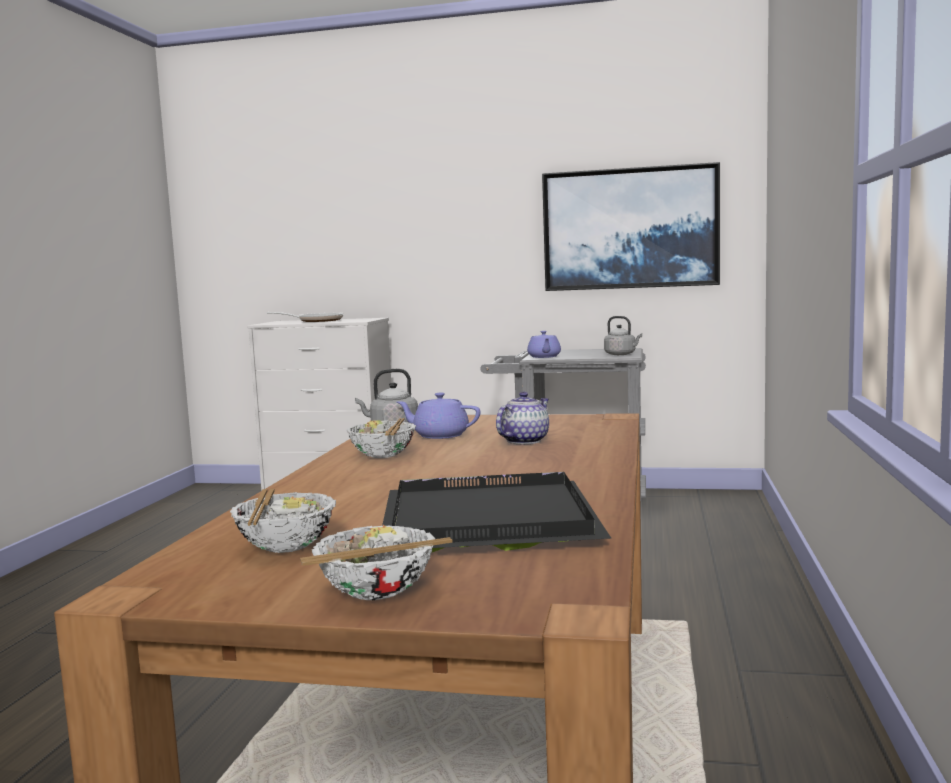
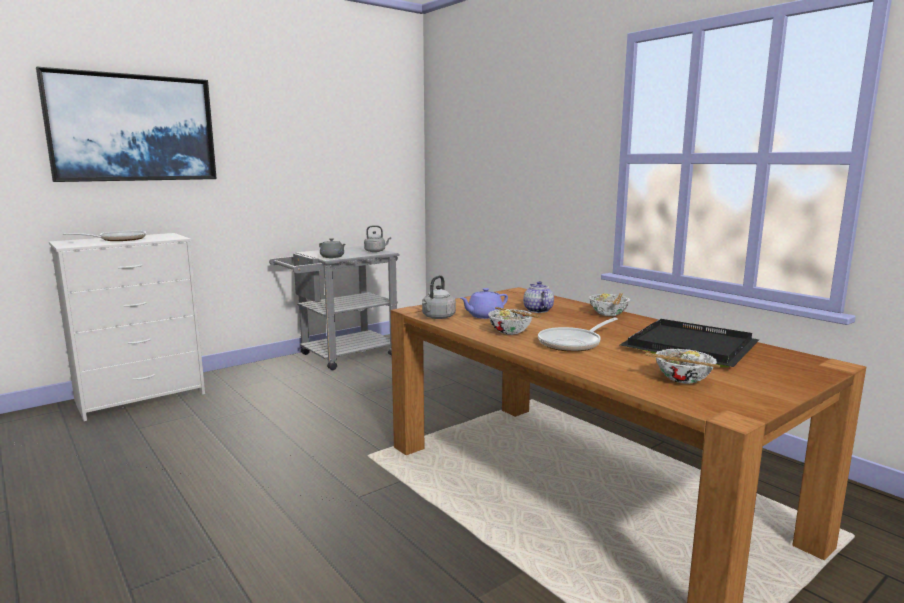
camera: 50 degrees left, 5 degrees up
bowl [300,525,453,600] -> bowl moved to [589,293,631,316]
purple teapot [527,331,561,358] -> grey teapot [319,238,346,258]
picture [542,162,720,291] -> picture moved to [36,67,217,182]
none -> frying pan [538,317,618,352]

